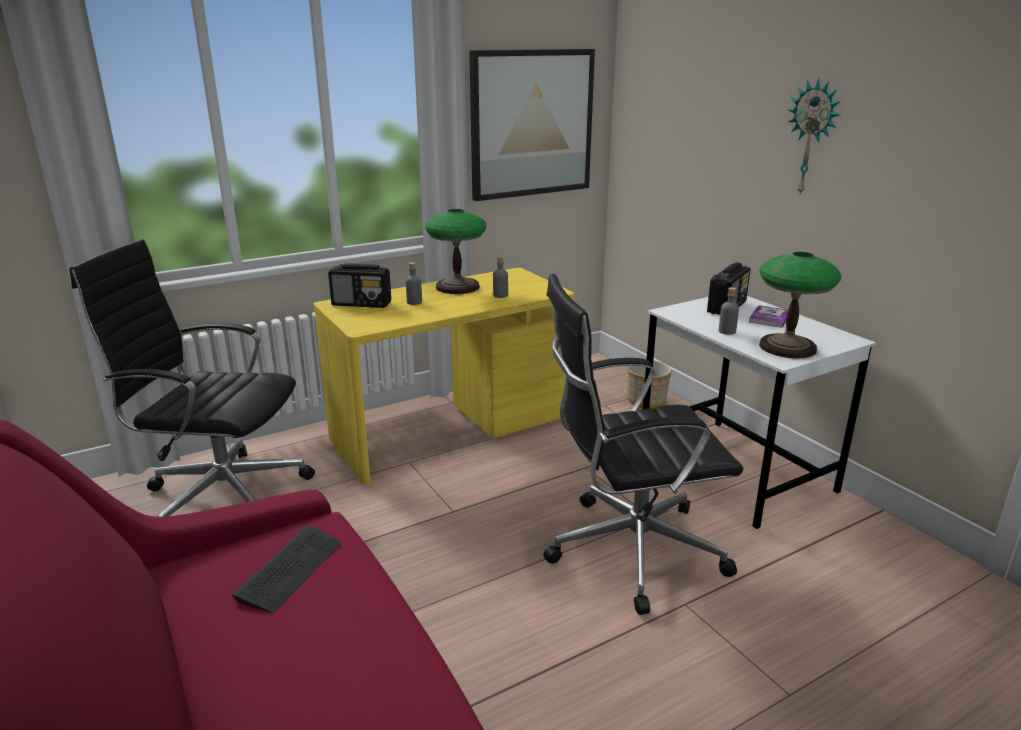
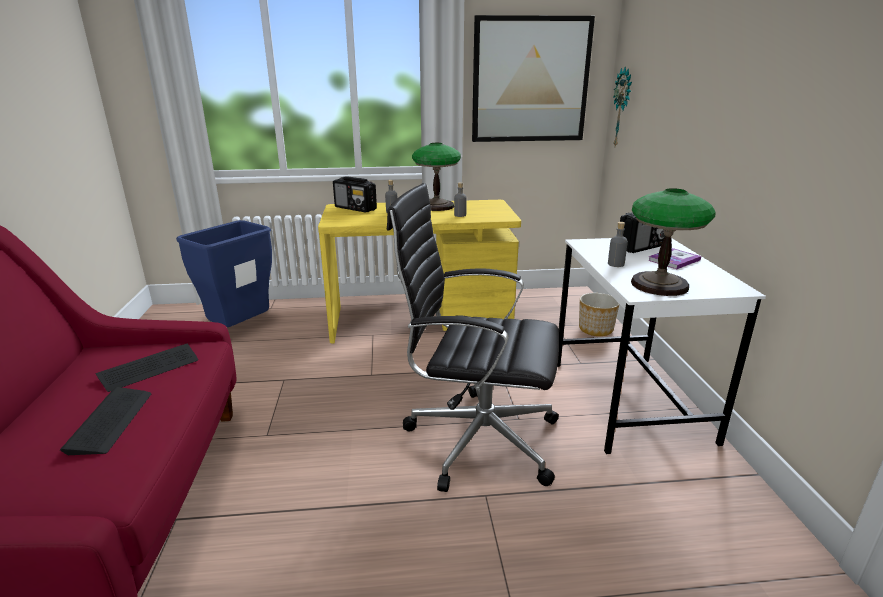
camera: 25 degrees right, 0 degrees up
black office chair [70,239,315,517] -> blue trash can [176,220,272,327]
wall clock [788,78,841,195] -> wall clock moved to [613,67,632,147]
none -> keyboard [60,387,151,455]

